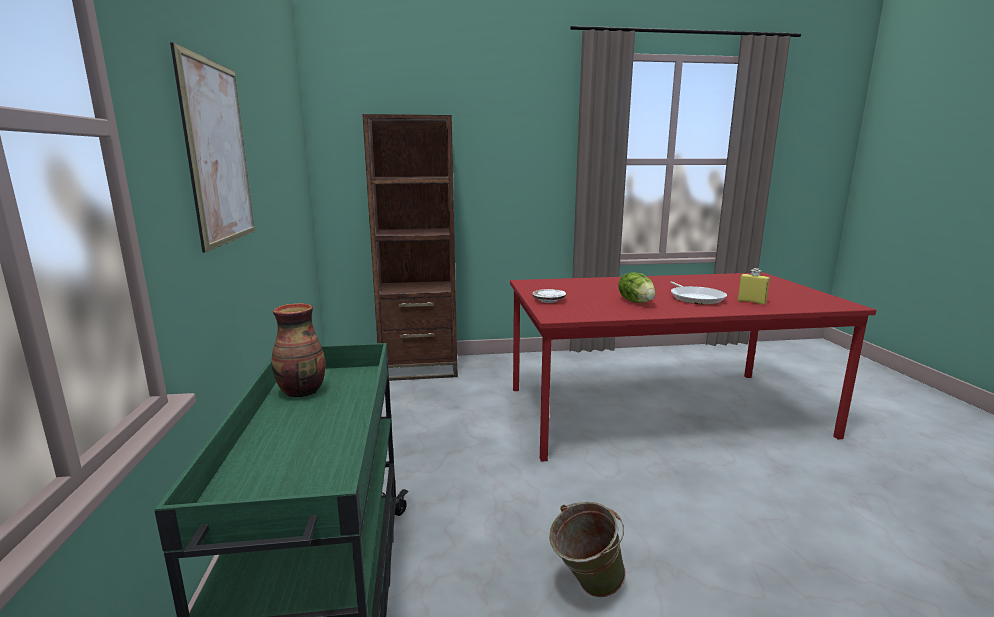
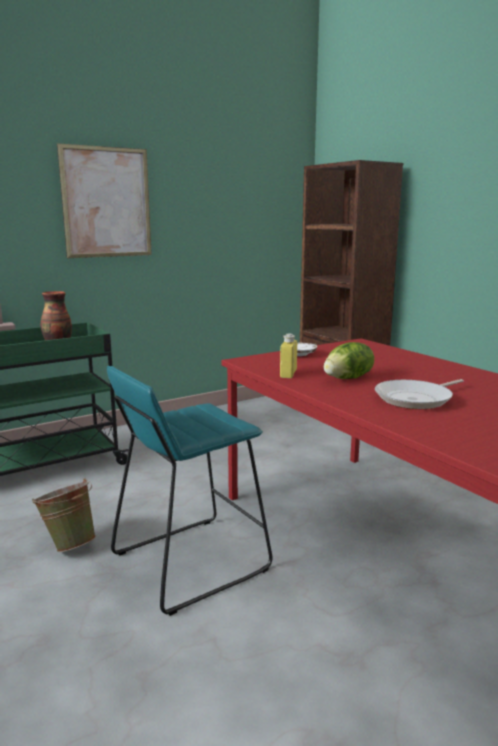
camera: 65 degrees right, 0 degrees up
yellow bottle [738,268,770,305] -> yellow bottle moved to [280,334,297,378]
none -> turquoise stool [107,366,273,616]

